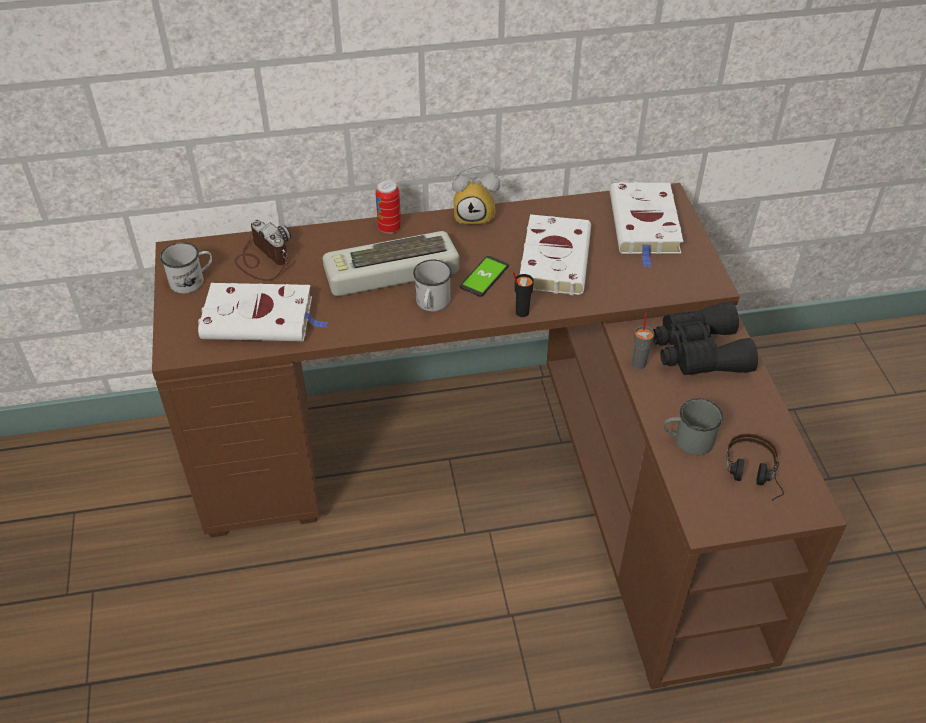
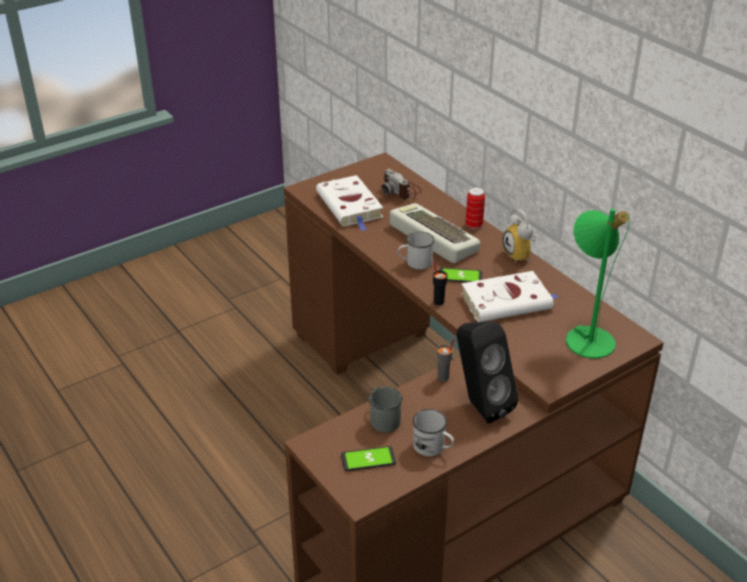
camera: 65 degrees right, 10 degrees down
white mug [160,242,212,294] -> white mug moved to [412,409,454,456]
camera [234,220,291,281] -> camera turned 120 degrees clockwise [382,169,422,199]
white book [610,182,683,268] -> green table lamp [566,208,629,359]
black binoculars [653,302,758,375] -> black speaker [457,321,518,423]
headphones [727,434,784,501] -> phone [341,446,396,471]

